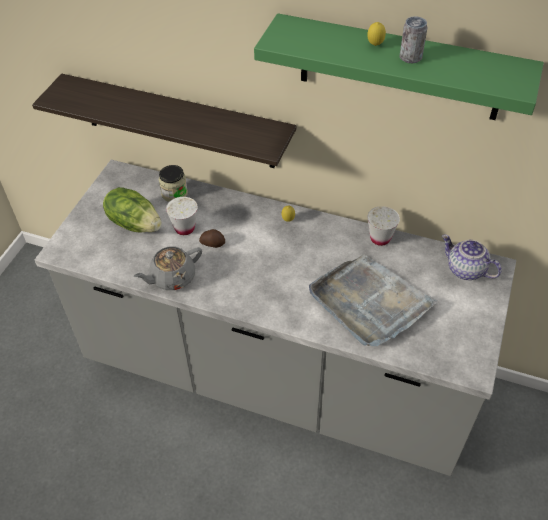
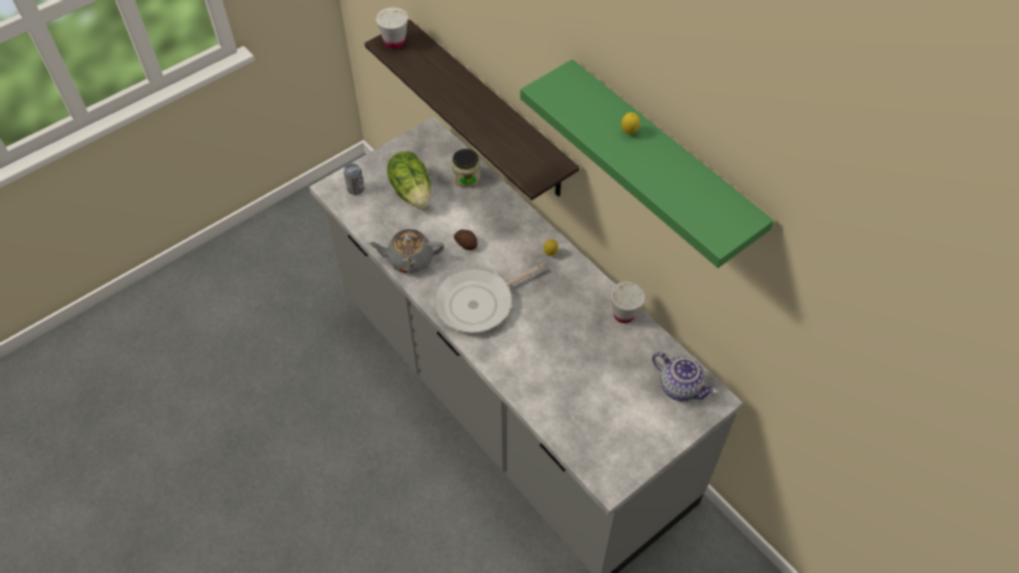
camera: 30 degrees right, 5 degrees up
white cup [166,197,197,235] -> white cup moved to [376,7,408,49]
grey tray [309,254,439,346] -> none
can [400,16,427,63] -> can moved to [344,163,364,195]
teapot [442,235,502,280] -> teapot turned 150 degrees clockwise [652,352,717,401]
none -> frying pan [434,264,543,333]

